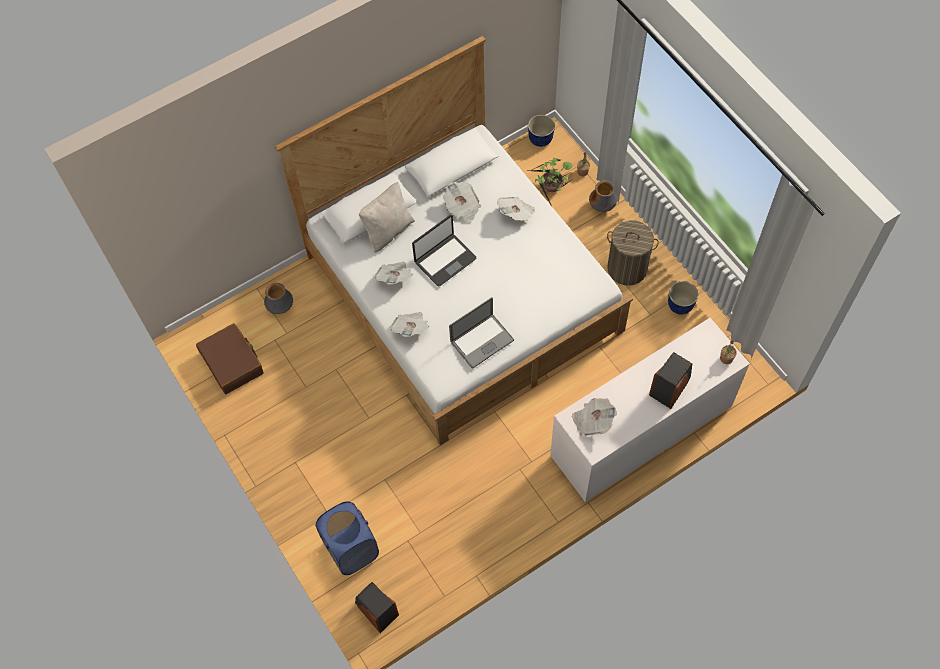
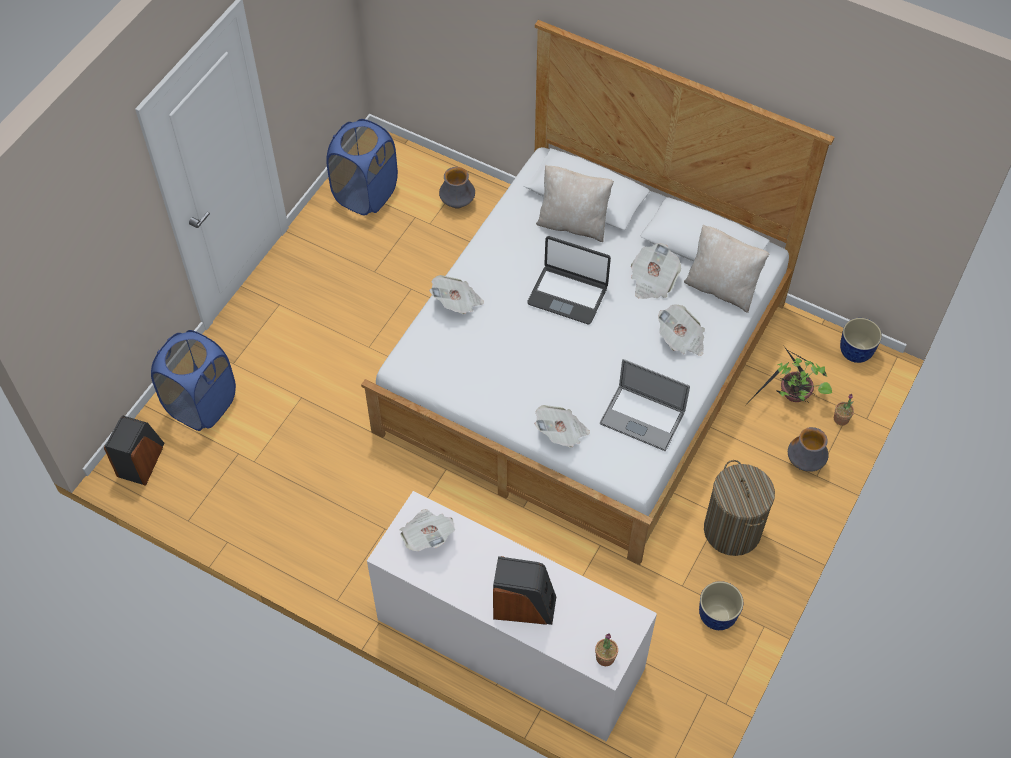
camera: 60 degrees right, 5 degrees down
brown suitcase [196,323,264,394] -> blue laundry basket [326,119,398,216]
newspaper [375,262,413,285] -> newspaper moved to [534,405,590,448]
laptop [449,297,514,369] -> laptop moved to [600,359,690,451]
none -> beige pillow [684,224,769,313]

